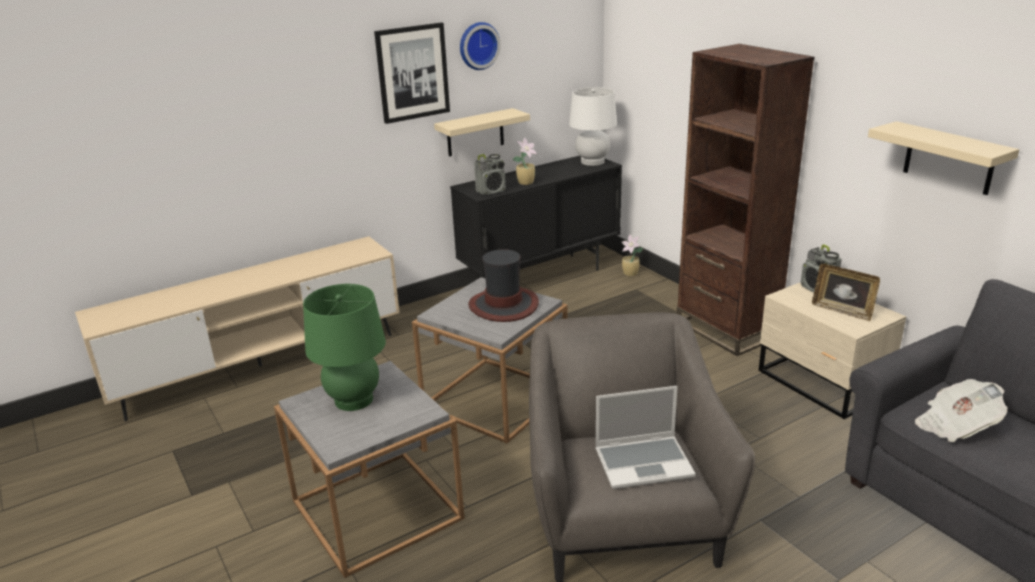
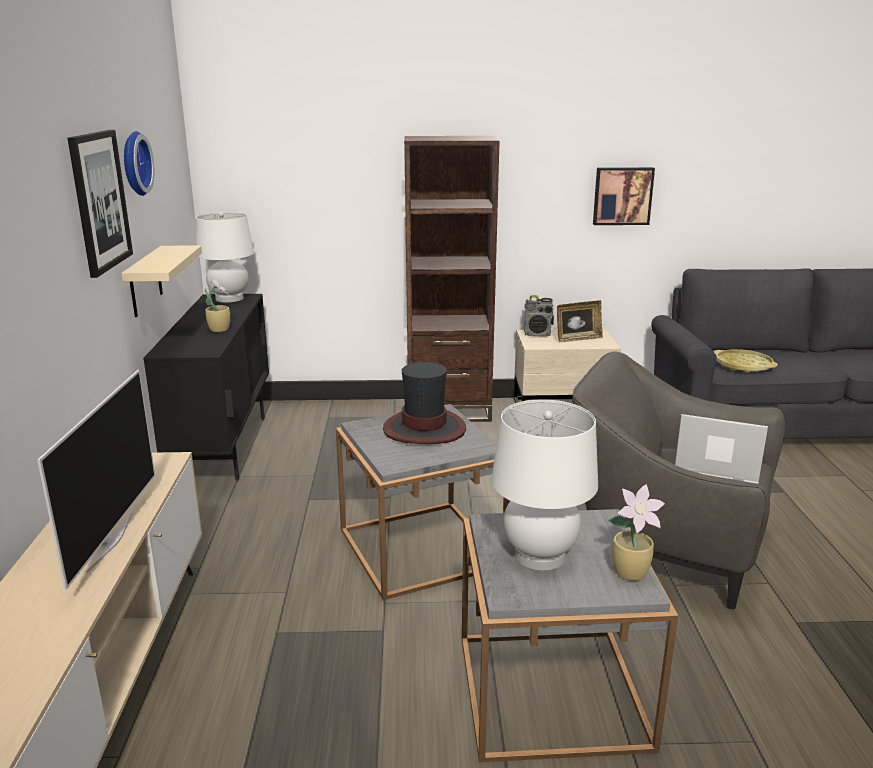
camera: 60 degrees left, 5 degrees down
green table lamp [303,284,386,411] -> white table lamp [491,400,598,570]
radio [474,154,506,195] -> none
laptop [595,386,696,489] -> laptop turned 90 degrees counterclockwise [675,414,768,484]
potted plant [622,235,643,276] -> potted plant moved to [608,484,665,581]
beige shelf [868,121,1019,195] -> picture [593,167,655,225]
newspaper [915,379,1008,442] -> yellow tray [714,349,778,373]
none -> television [37,370,155,590]

